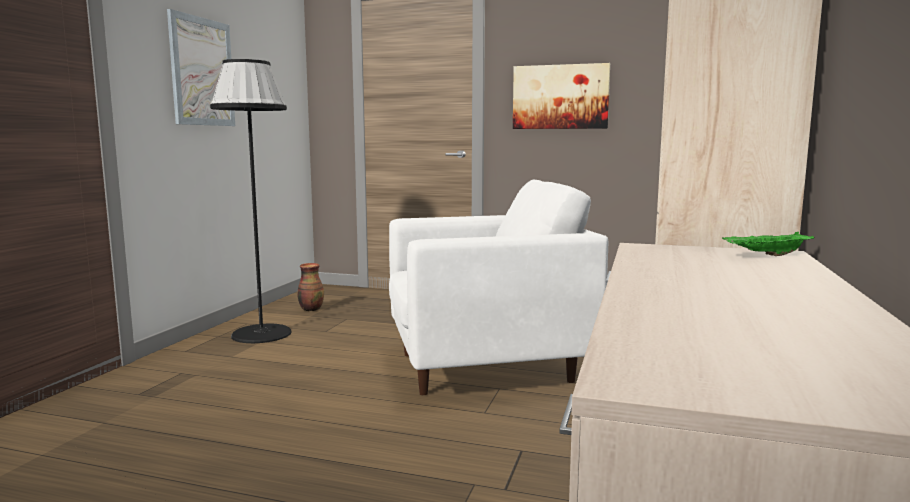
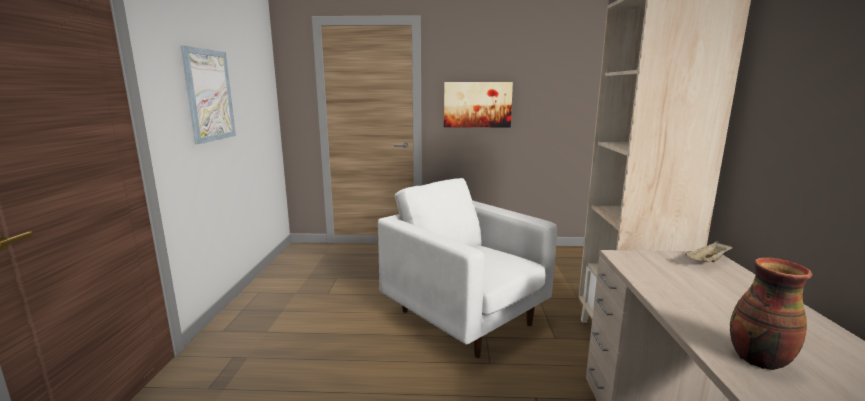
camera: 15 degrees left, 5 degrees up
black floor lamp [210,59,292,343] -> none
vase [297,263,324,311] -> vase moved to [730,257,812,370]
white armchair [389,180,608,395] -> white armchair turned 105 degrees counterclockwise [378,178,557,358]
green tray [722,232,814,256] -> beige tray [685,241,733,262]

